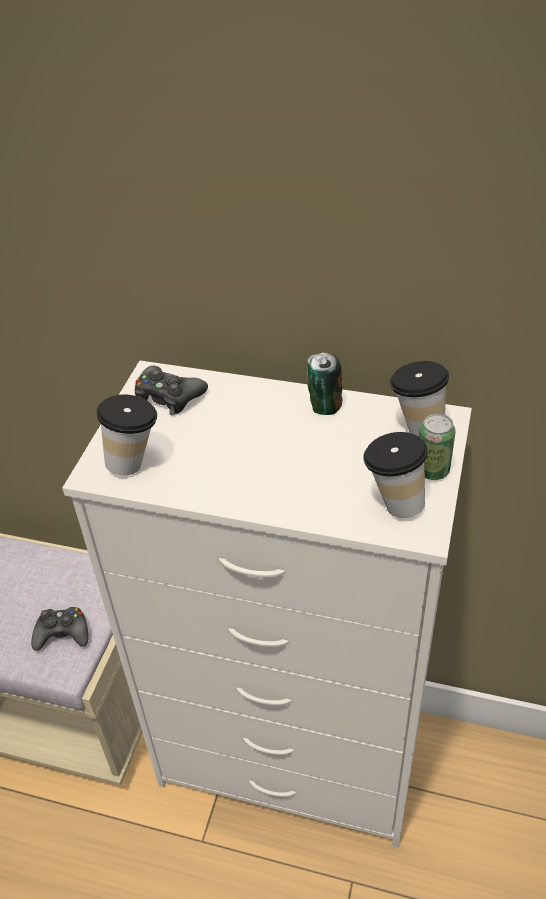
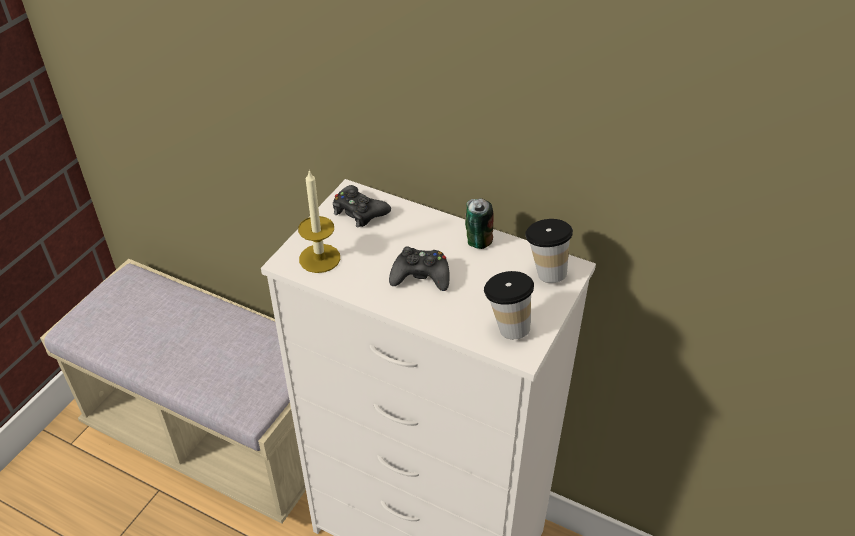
camera: 10 degrees right, 0 degrees up
black game controller [31,607,88,651] -> black game controller moved to [389,246,450,291]
cup [96,395,157,475] -> candle [298,169,340,273]
can [419,413,456,480] -> none

